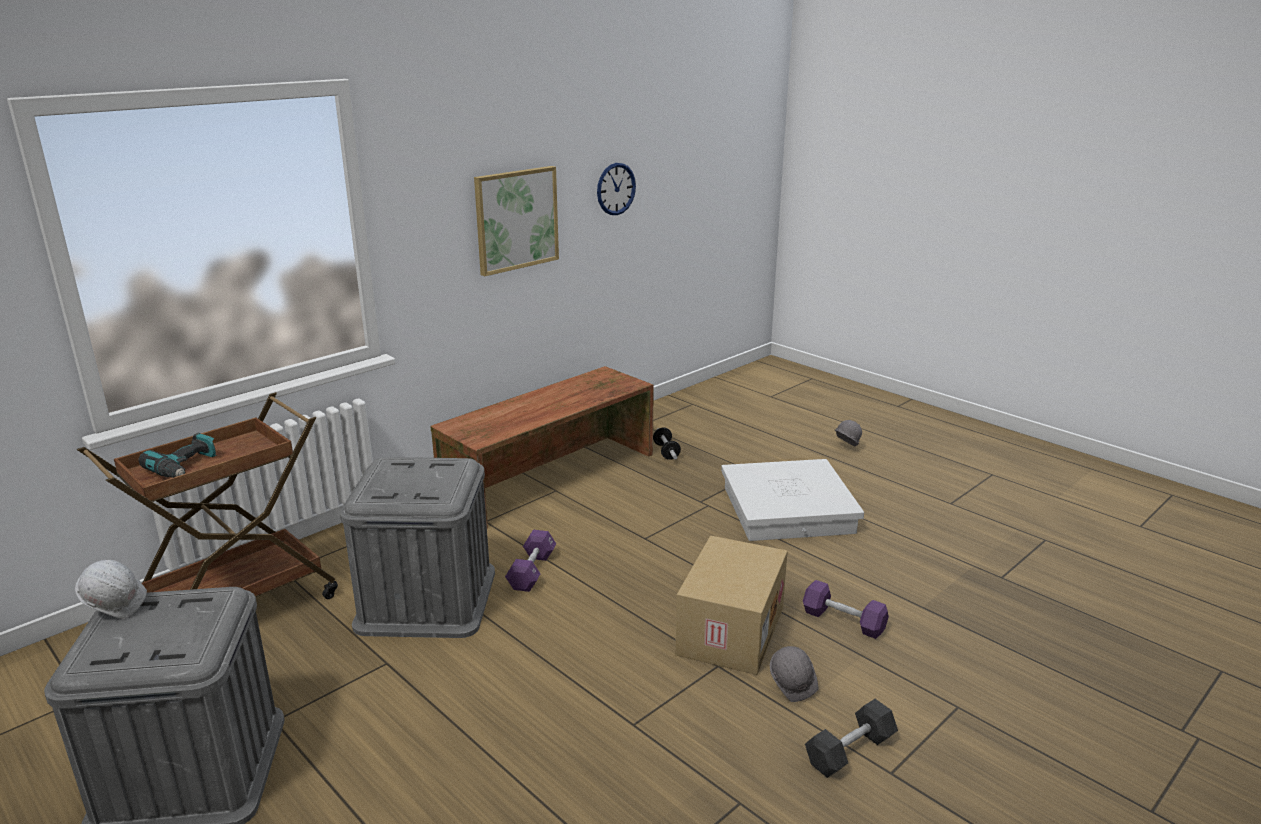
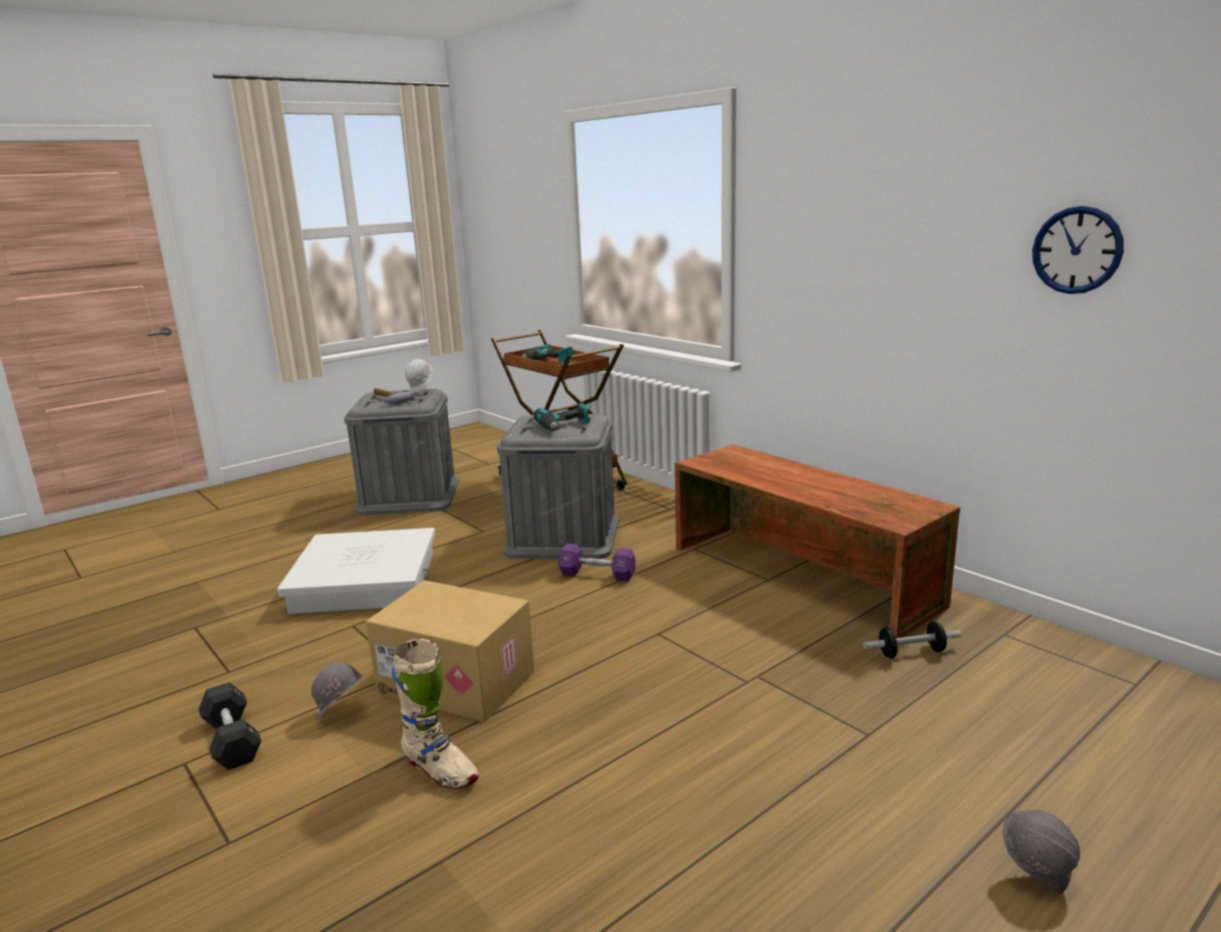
camera: 95 degrees right, 5 degrees down
picture [474,166,559,276] -> none
white storage box [721,459,864,541] -> white storage box moved to [277,528,435,614]
purple dumbbell [803,580,889,639] -> beige boot [392,638,479,789]
none -> hammer [373,388,415,404]
none -> power drill [534,403,590,431]

